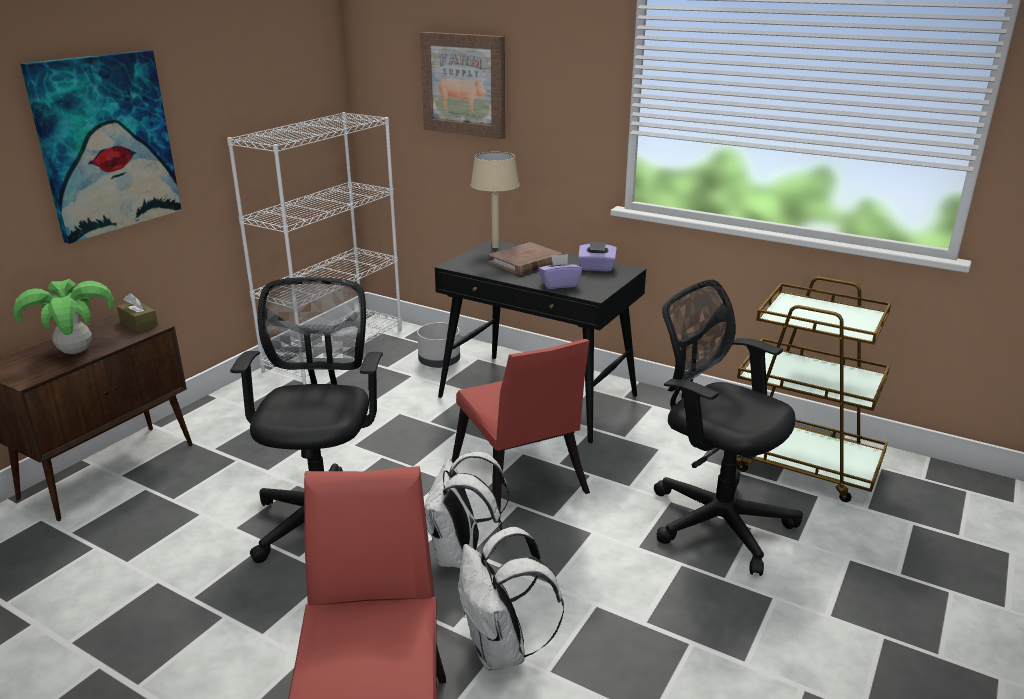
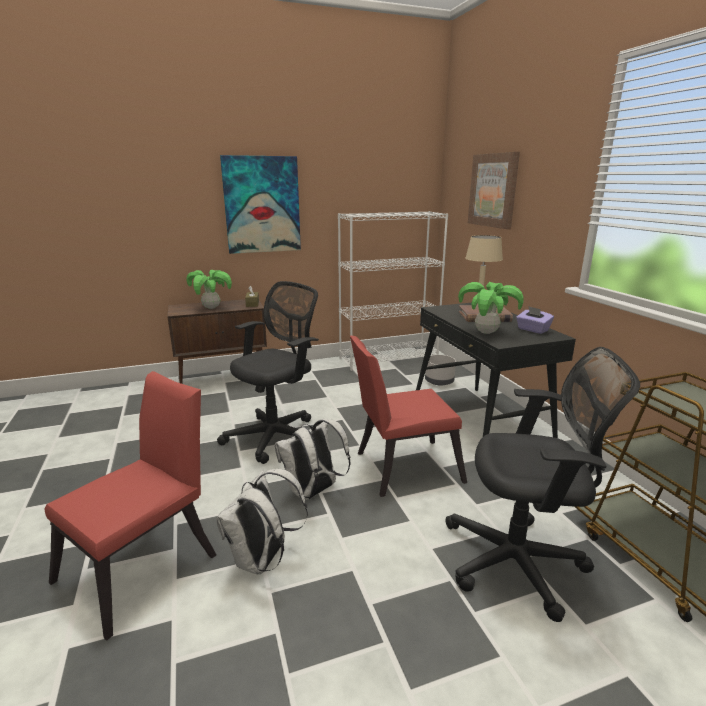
camera: 40 degrees right, 5 degrees down
red chair [451,339,590,510] -> red chair turned 60 degrees clockwise [350,336,467,497]
purple tissue box [539,254,583,289] -> potted plant [458,282,524,334]
black office chair [654,280,803,576] -> black office chair turned 105 degrees clockwise [445,347,640,622]

